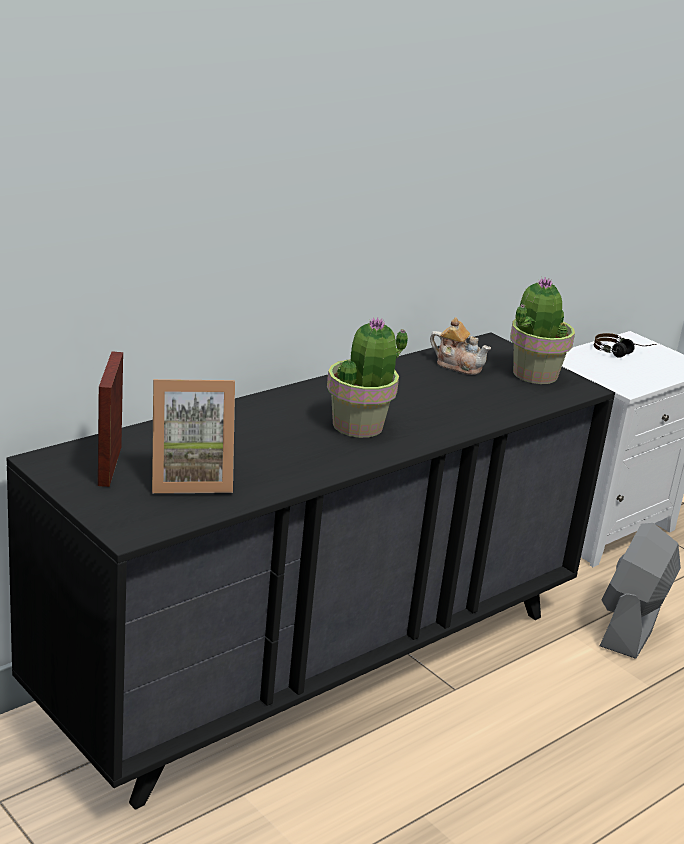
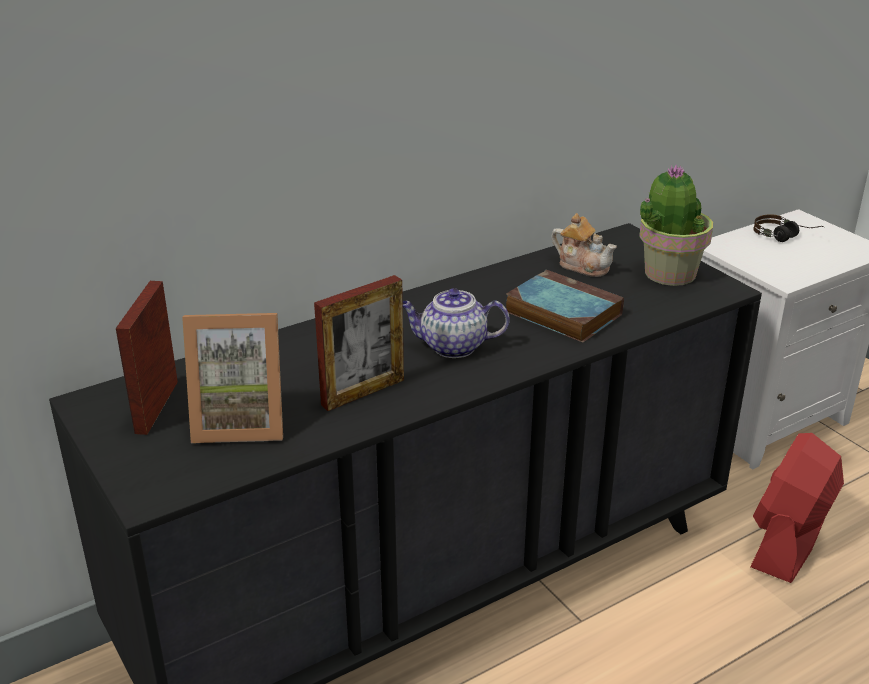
camera: 10 degrees right, 5 degrees up
potted plant [327,317,408,438] -> teapot [403,288,510,358]
grey fan [599,523,681,659] -> red fan [750,433,844,583]
none -> picture frame [314,275,404,411]
none -> book [506,270,624,342]

